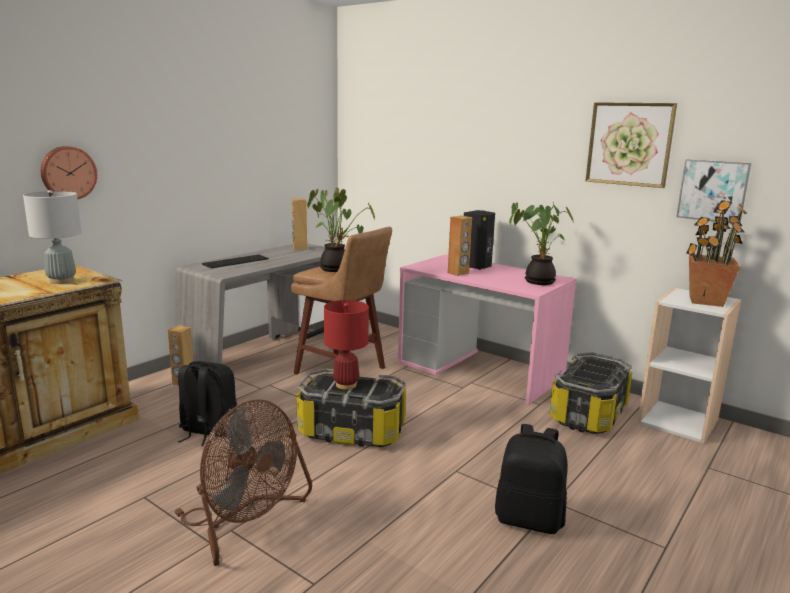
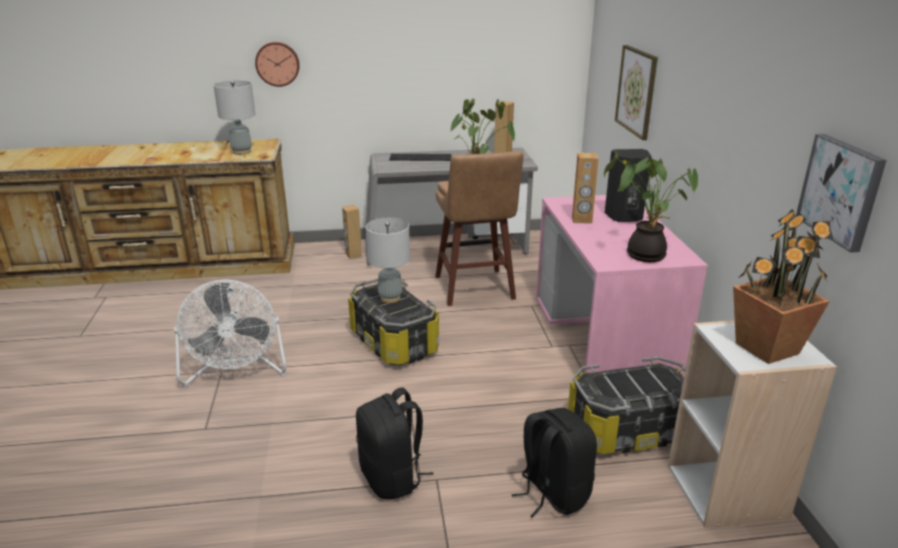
camera: 45 degrees right, 10 degrees up
brown fan [175,399,312,566] -> white fan [174,280,286,388]
black backpack [178,361,237,446] -> black backpack moved to [511,408,597,518]
red table lamp [324,300,369,390] -> grey table lamp [366,218,410,303]
picture [585,102,677,188] -> picture moved to [615,45,658,140]

